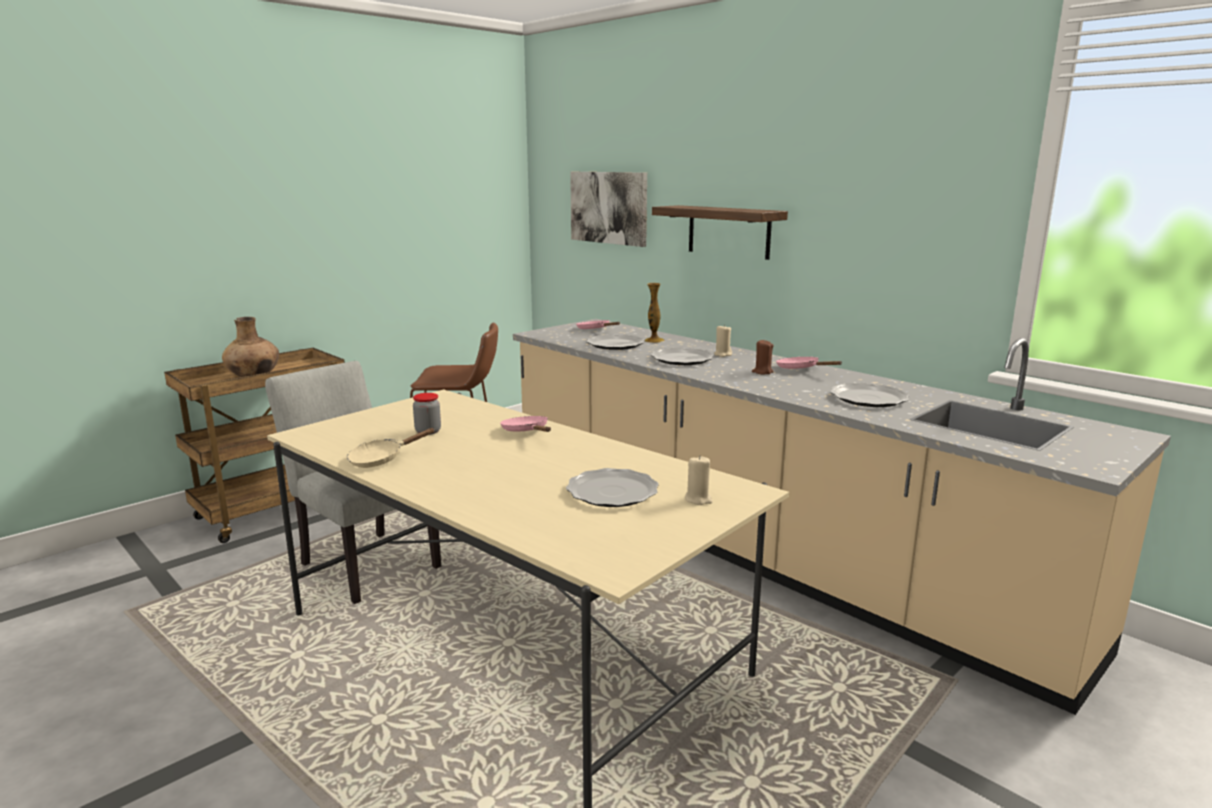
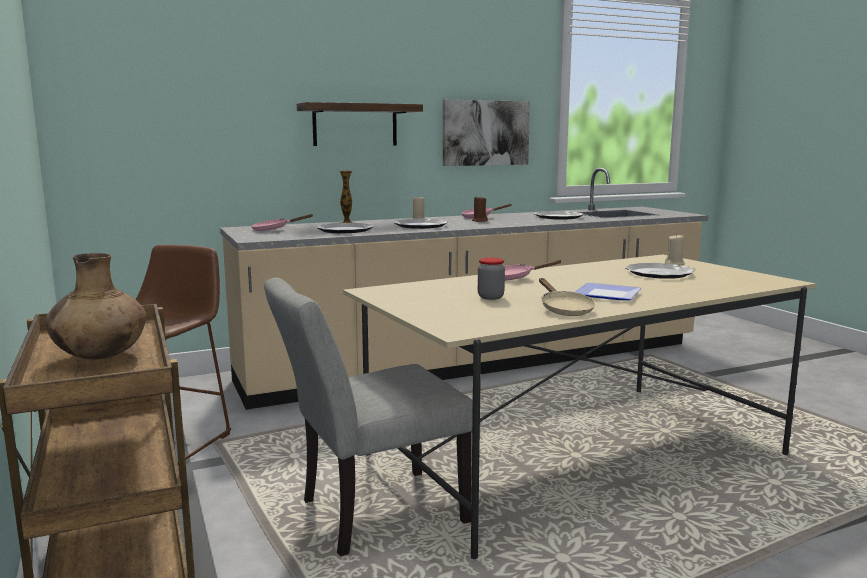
camera: 70 degrees left, 5 degrees down
picture [570,172,647,247] -> picture moved to [443,100,530,166]
none -> plate [575,283,642,300]

